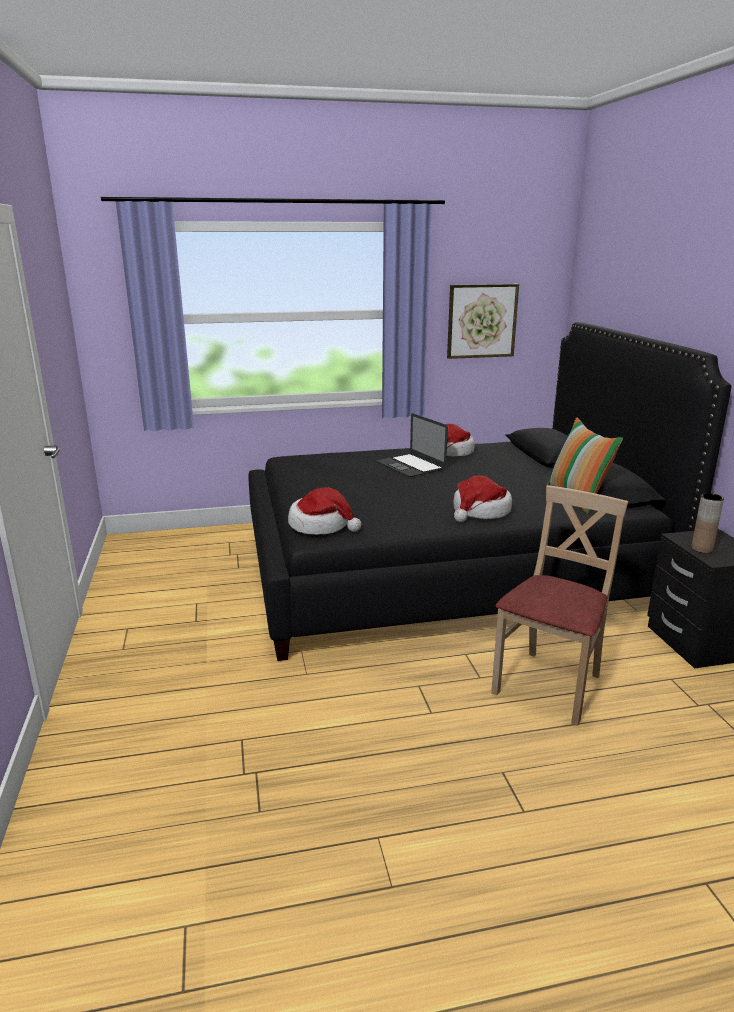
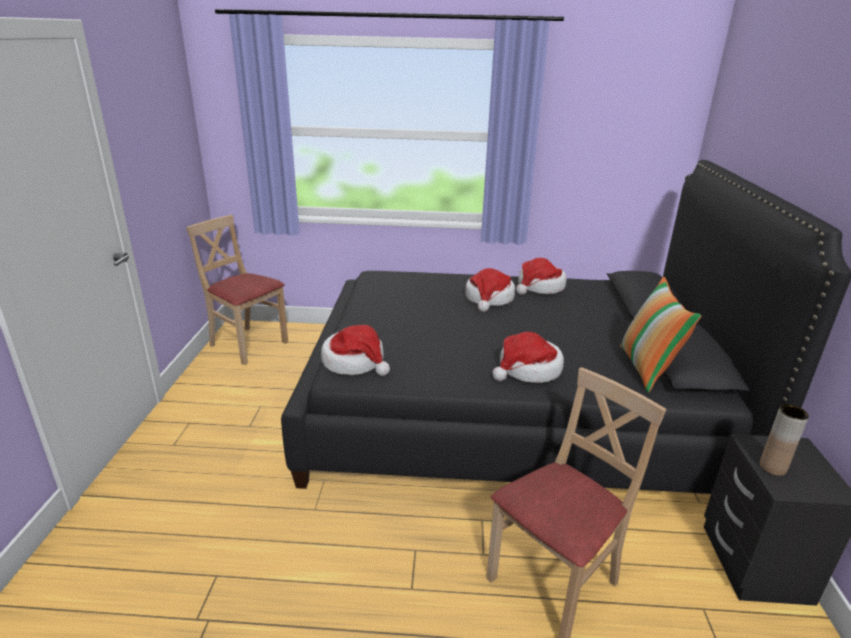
camera: 15 degrees right, 5 degrees up
laptop [377,413,448,477] -> hat [465,268,515,312]
picture [447,284,519,359] -> none
none -> beige chair [186,215,288,365]

